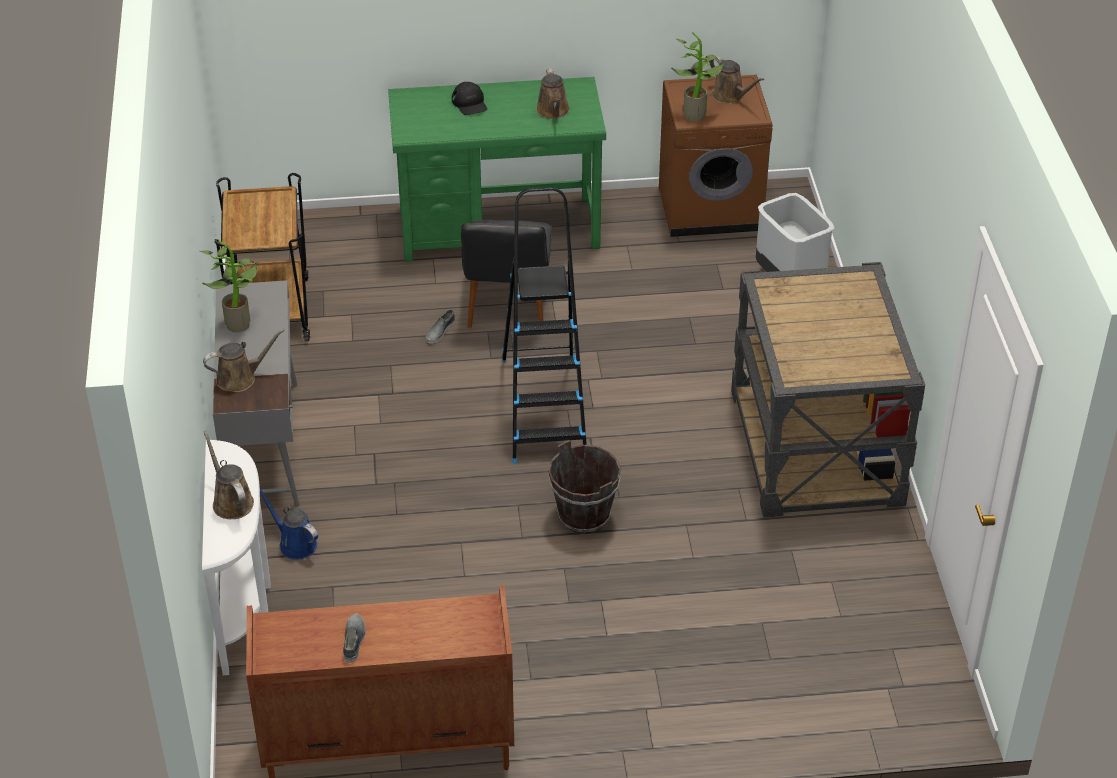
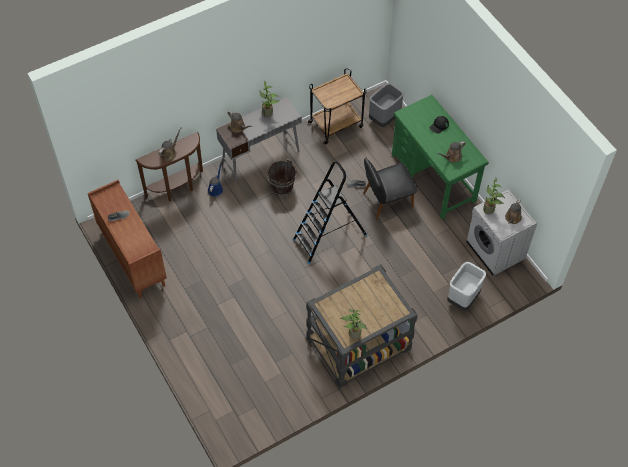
camera: 65 degrees right, 15 degrees up
white console table [202,440,271,675] -> brown console table [135,132,203,201]
brown bucket [548,440,621,534] -> brown bucket moved to [267,159,297,196]
brown washing machine [659,75,773,237] -> white washing machine [466,189,537,276]
none -> potted plant [340,309,367,339]
none -> grey trash can [369,83,404,127]

